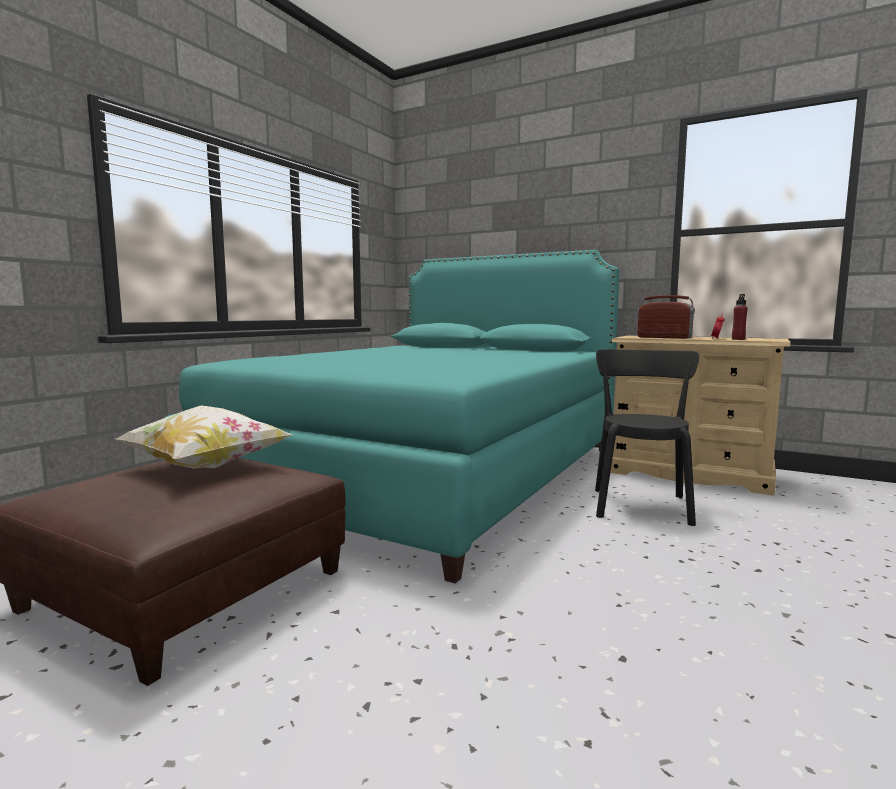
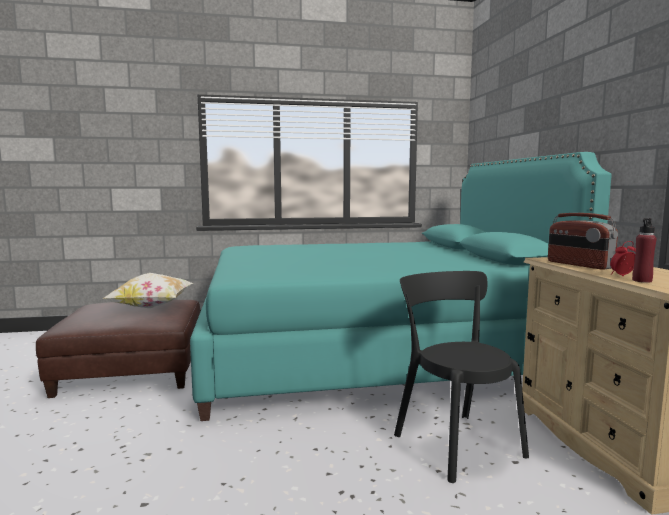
camera: 50 degrees right, 0 degrees up
black chair [595,350,699,526] -> black chair turned 90 degrees counterclockwise [394,271,529,483]
radio [637,295,695,339] -> radio turned 150 degrees clockwise [548,213,618,270]

